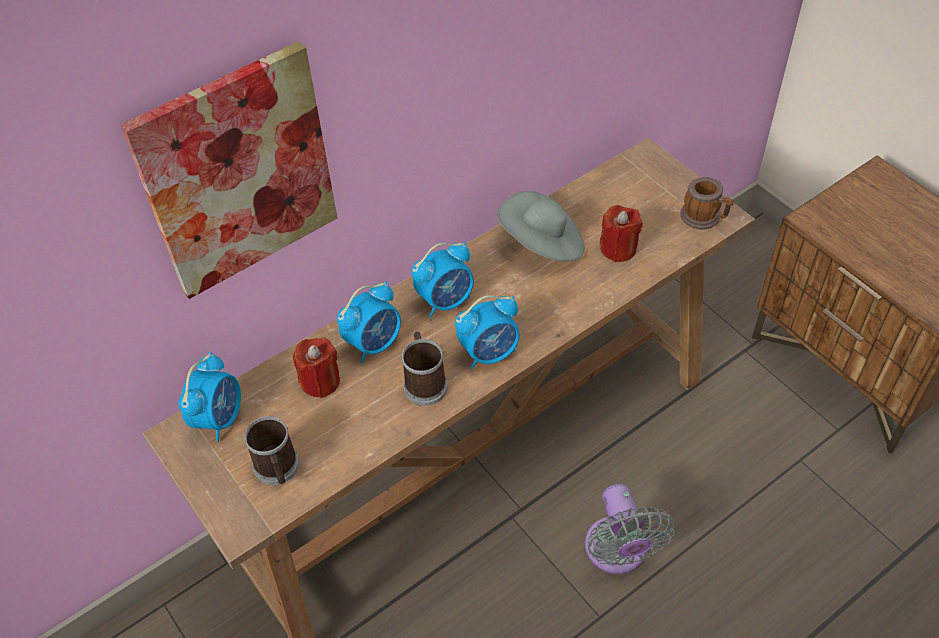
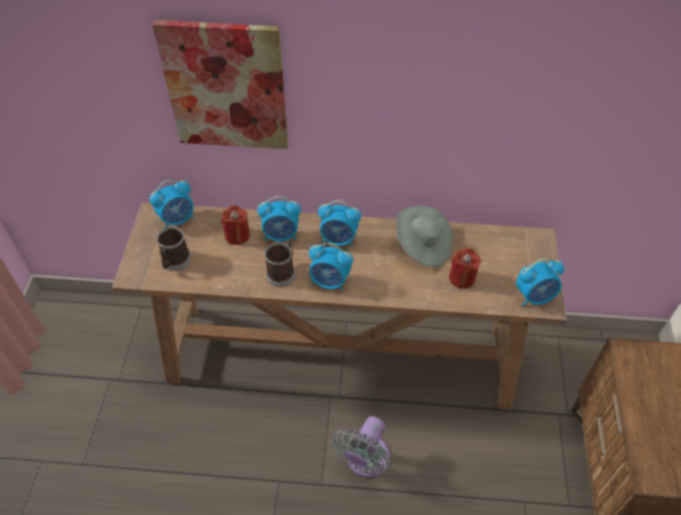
camera: 40 degrees right, 0 degrees up
mug [681,177,734,230] -> alarm clock [516,258,564,306]

